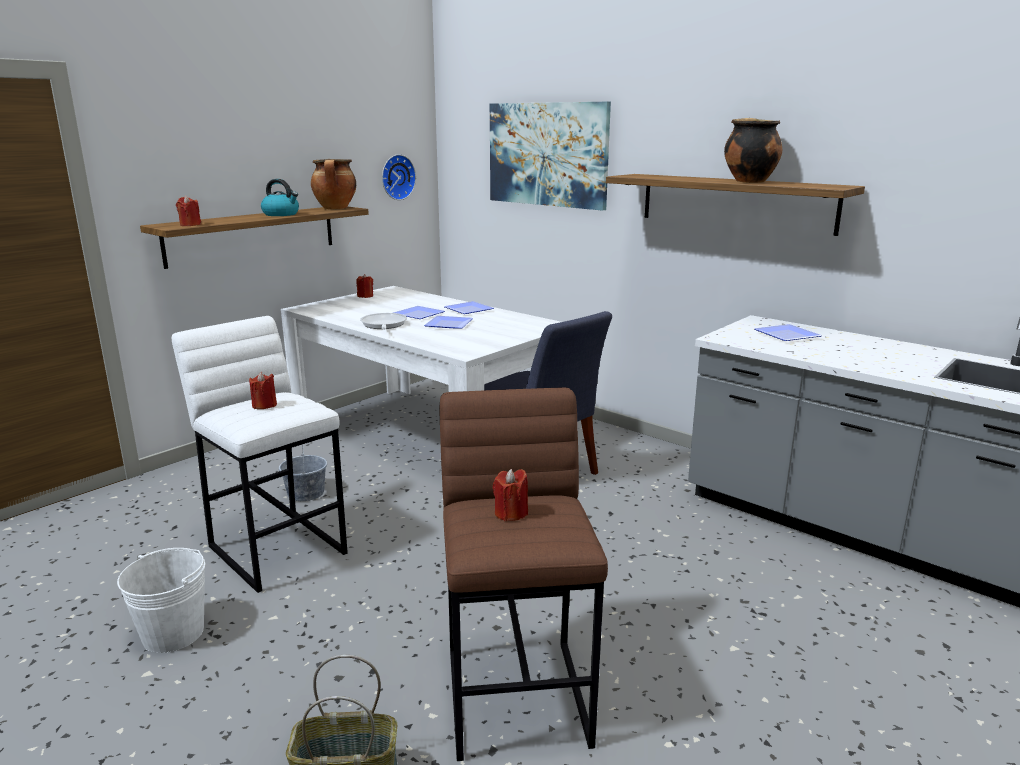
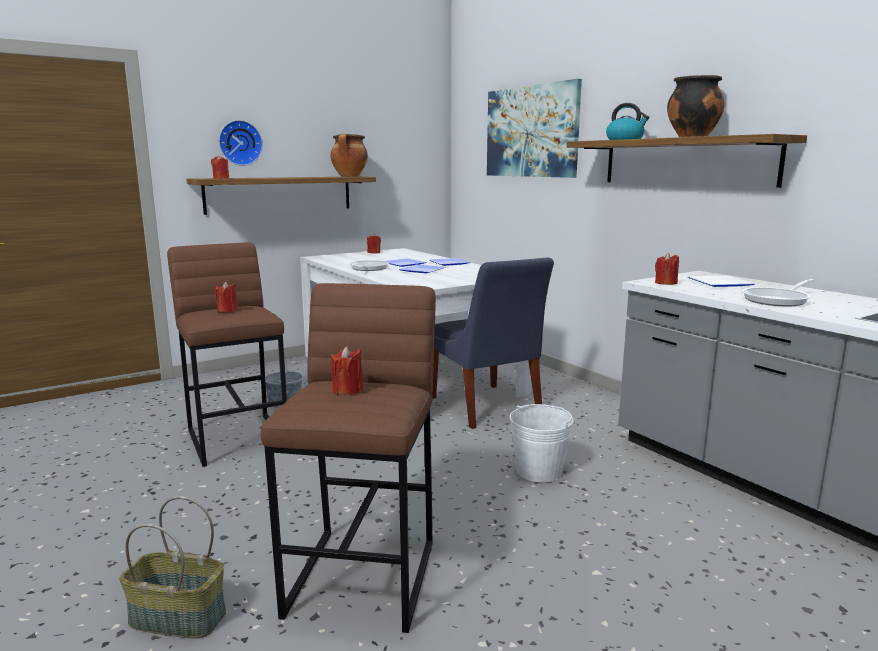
camera: 15 degrees right, 5 degrees down
white bucket [117,548,206,653] -> white bucket moved to [510,404,574,482]
white stool [172,316,348,593] -> brown stool [167,243,287,467]
kettle [261,179,299,216] -> kettle moved to [606,103,650,140]
wall clock [382,154,416,200] -> wall clock moved to [219,120,263,166]
none -> red candle [655,253,679,285]
none -> frying pan [742,279,814,307]

